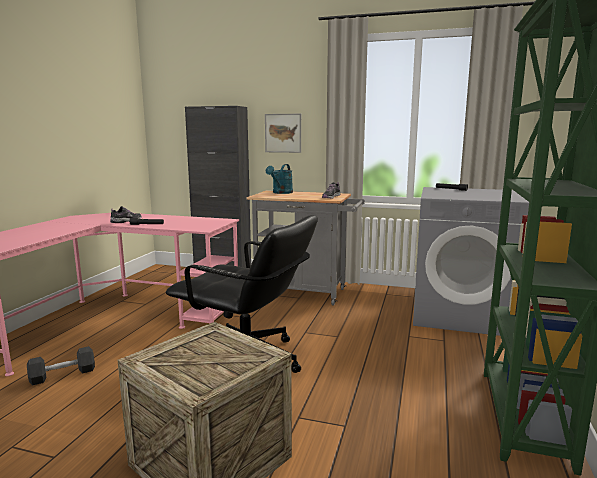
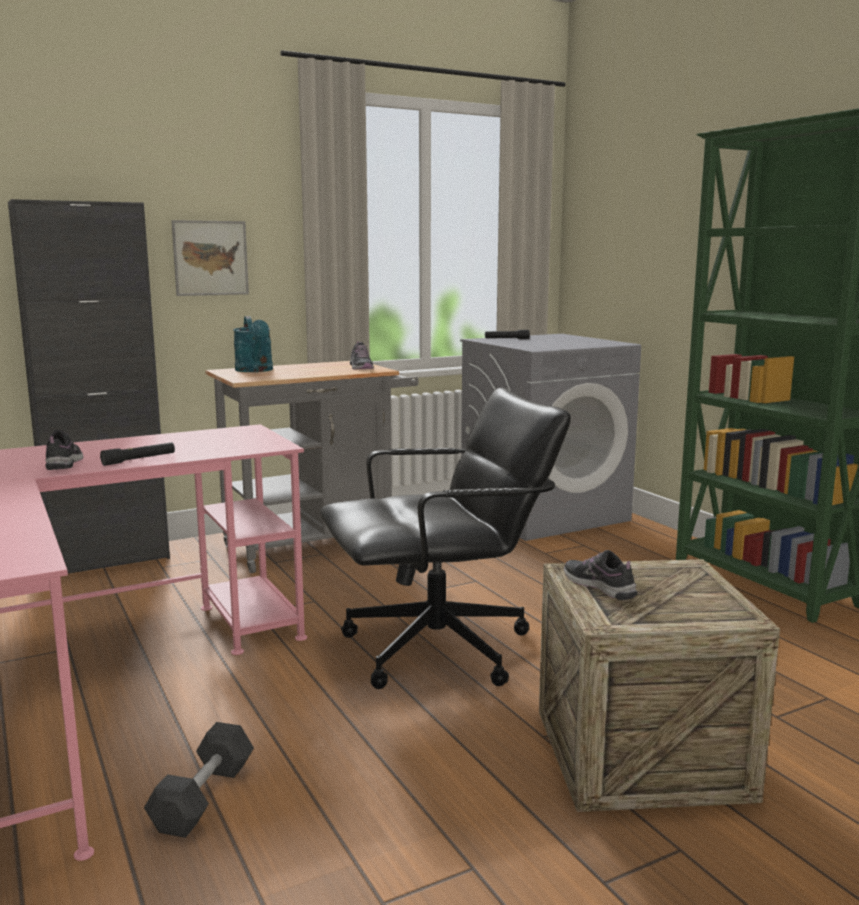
camera: 45 degrees left, 0 degrees up
none -> shoe [564,550,637,600]

